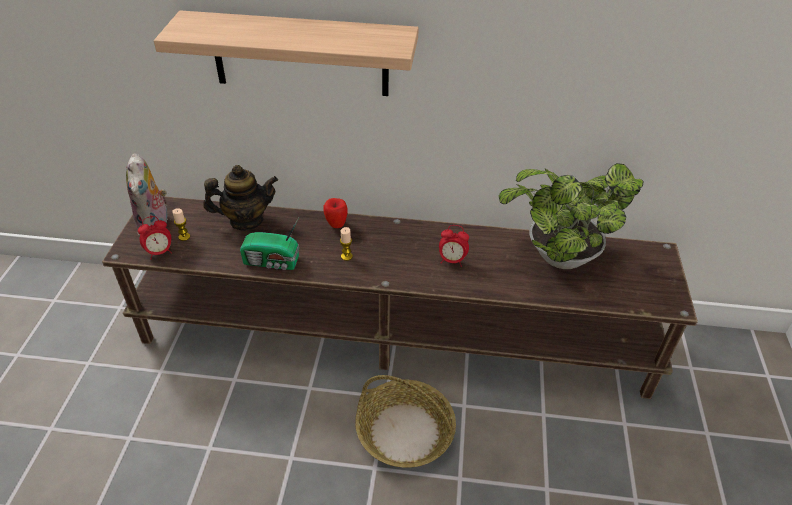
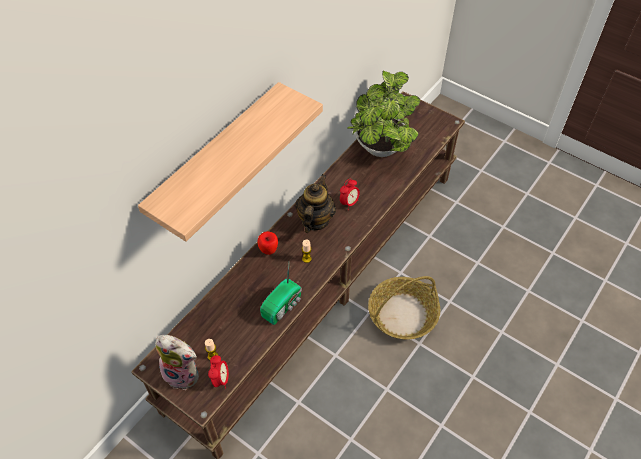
camera: 60 degrees left, 10 degrees up
teapot [203,165,278,231] -> teapot moved to [295,174,336,233]

